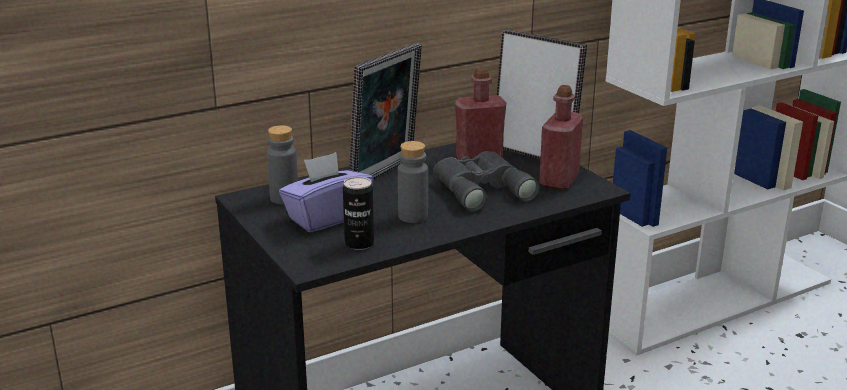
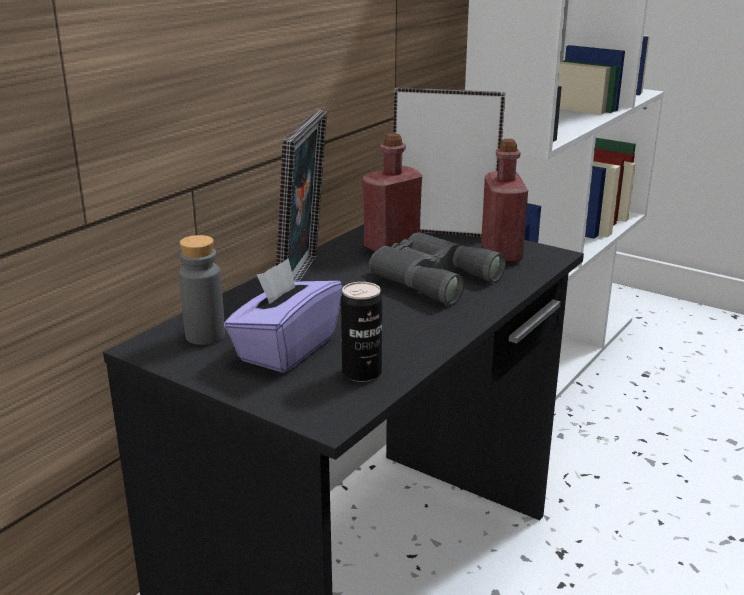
camera: 25 degrees left, 0 degrees up
grey bottle [398,141,428,223] -> none

